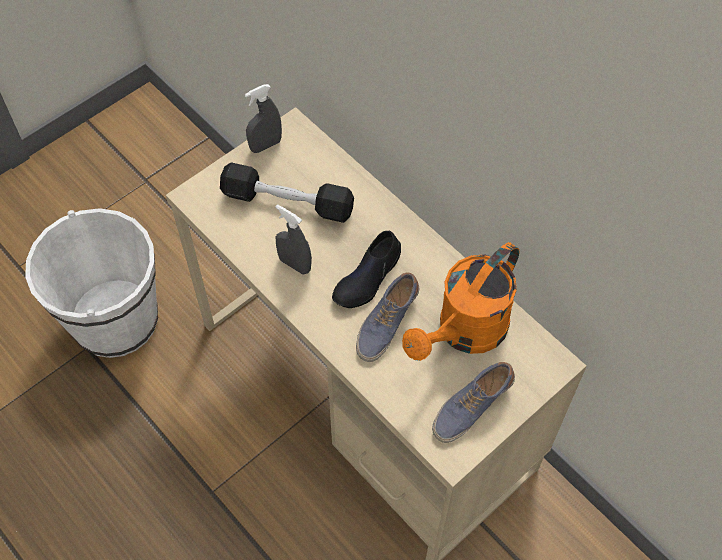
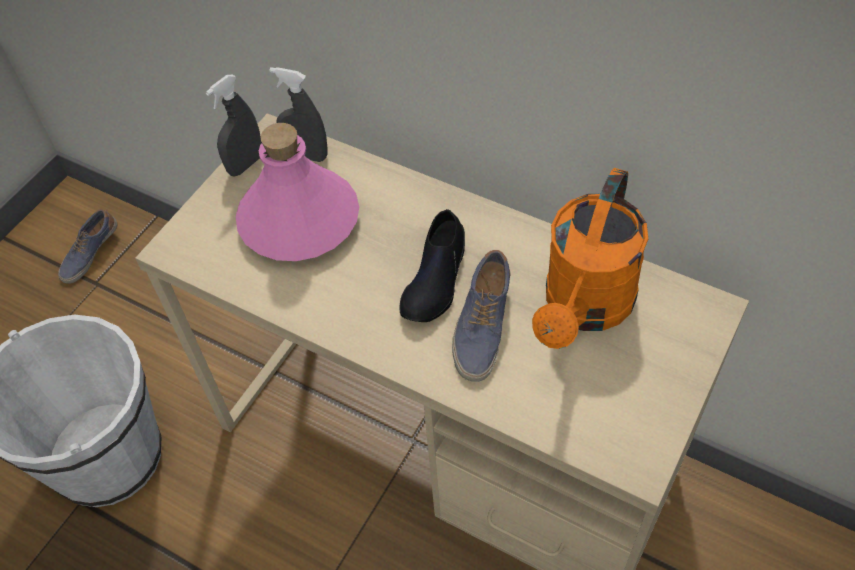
camera: 15 degrees left, 5 degrees down
black dumbbell [220,163,354,223] -> pink bottle [236,123,359,261]
grey spray bottle [275,204,312,275] -> grey spray bottle moved to [270,67,328,162]
shoe [432,362,515,443] -> shoe moved to [58,209,118,284]

